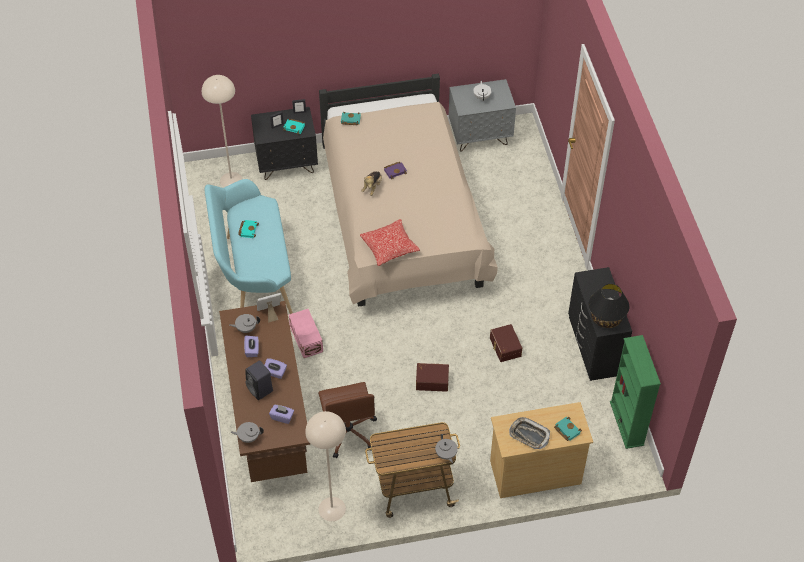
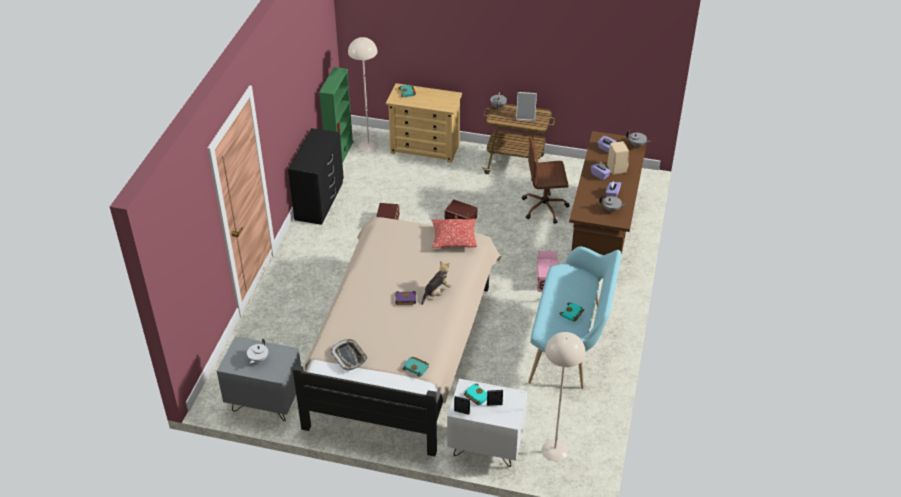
camera: 155 degrees left, 10 degrees down
black speaker [245,360,273,400] -> beige speaker [607,141,629,175]
black nightstand [251,107,318,180] -> white nightstand [447,379,528,467]
picture frame [257,293,281,323] -> picture frame moved to [516,92,537,121]
beige floor lamp [305,411,346,521] -> beige floor lamp moved to [348,37,379,152]
brown office chair [318,382,377,458] -> brown office chair turned 105 degrees counterclockwise [522,137,570,224]
tray [509,417,550,449] -> tray moved to [330,339,368,371]
black table lamp [589,284,629,328] -> none

